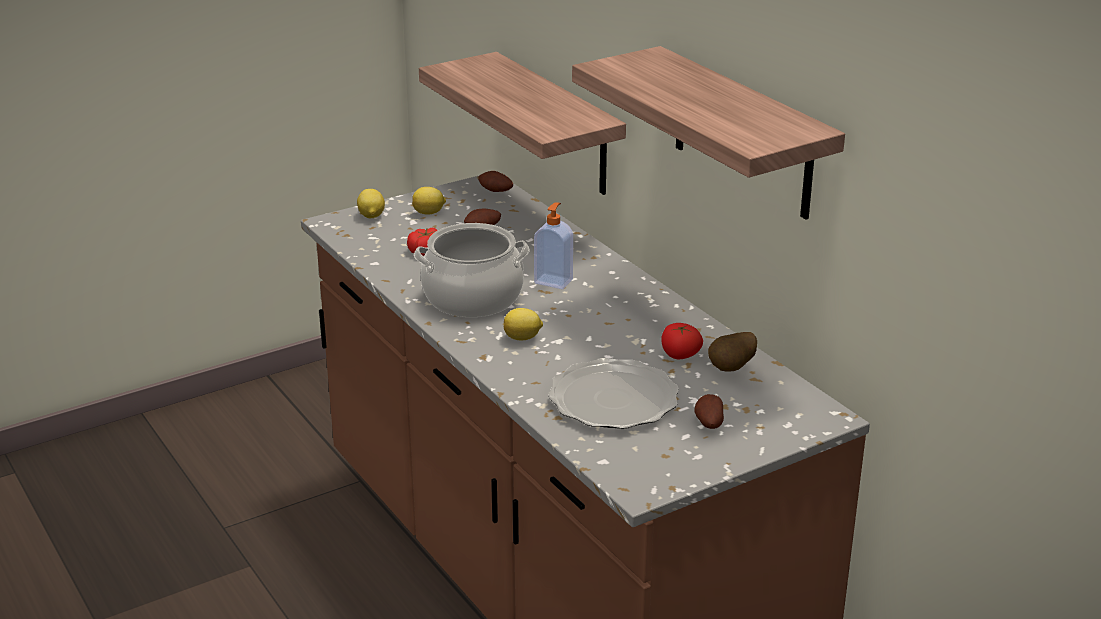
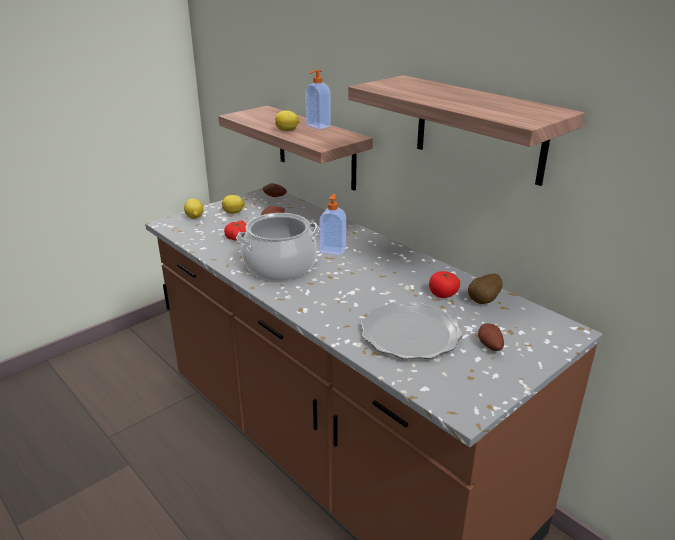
camera: 10 degrees left, 0 degrees up
lemon [504,308,543,340] -> lemon moved to [275,110,300,131]
none -> soap dispenser [305,70,331,129]

